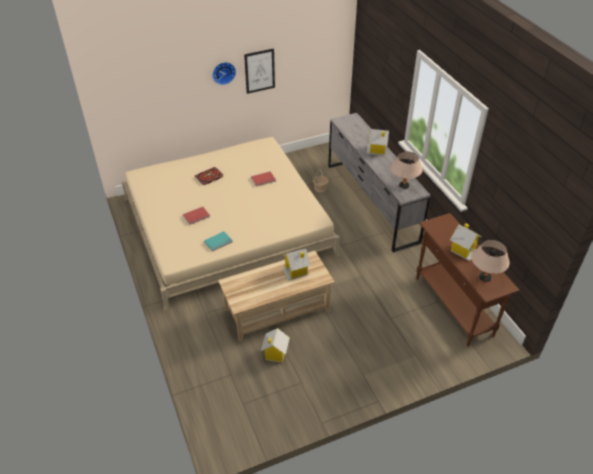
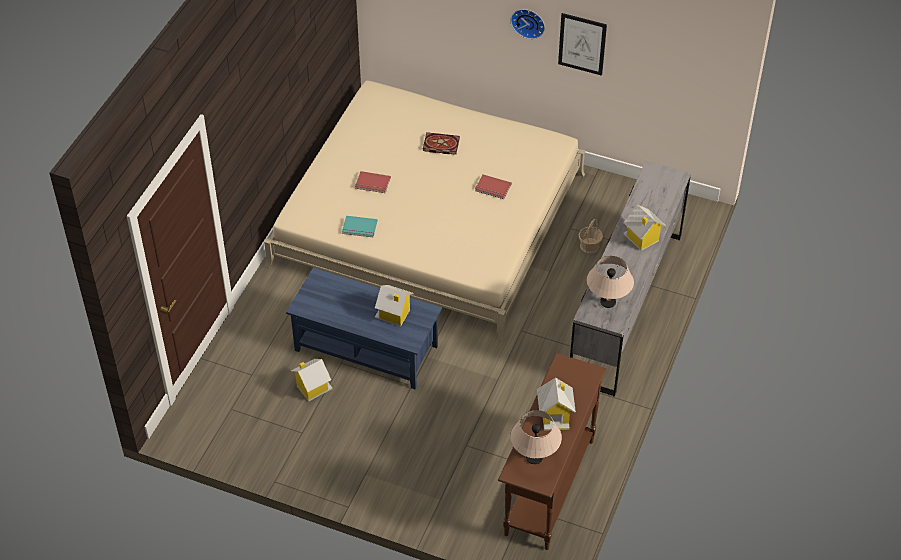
camera: 45 degrees right, 5 degrees up
beige coffee table [218,251,335,342] -> blue coffee table [286,268,442,390]

